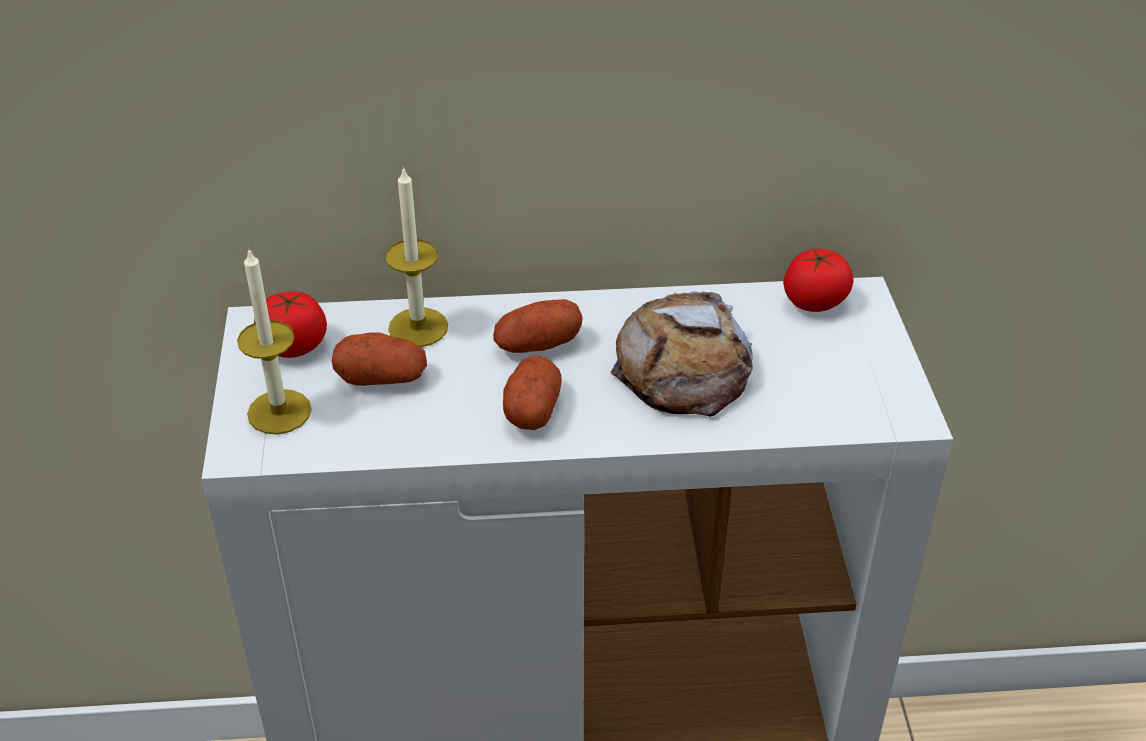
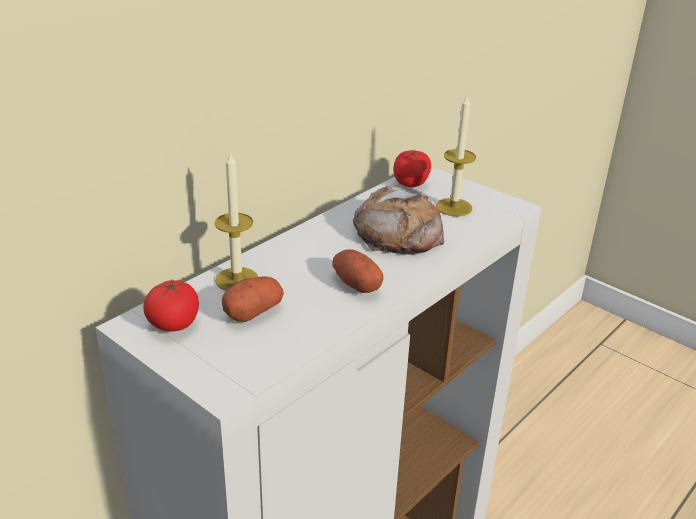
camera: 45 degrees left, 10 degrees down
candle [237,249,312,434] -> candle moved to [436,93,476,216]
potato [493,299,583,353] -> none

